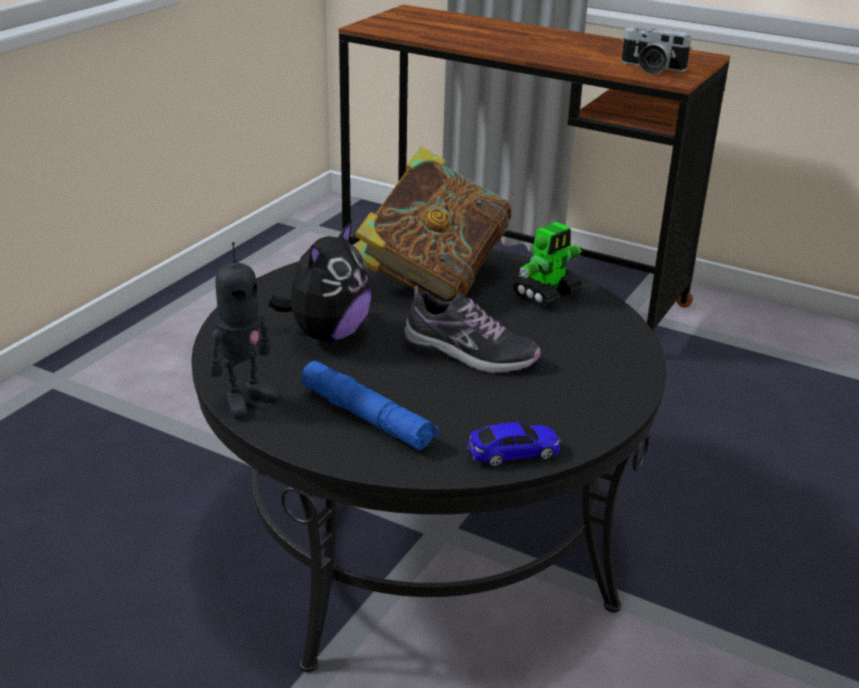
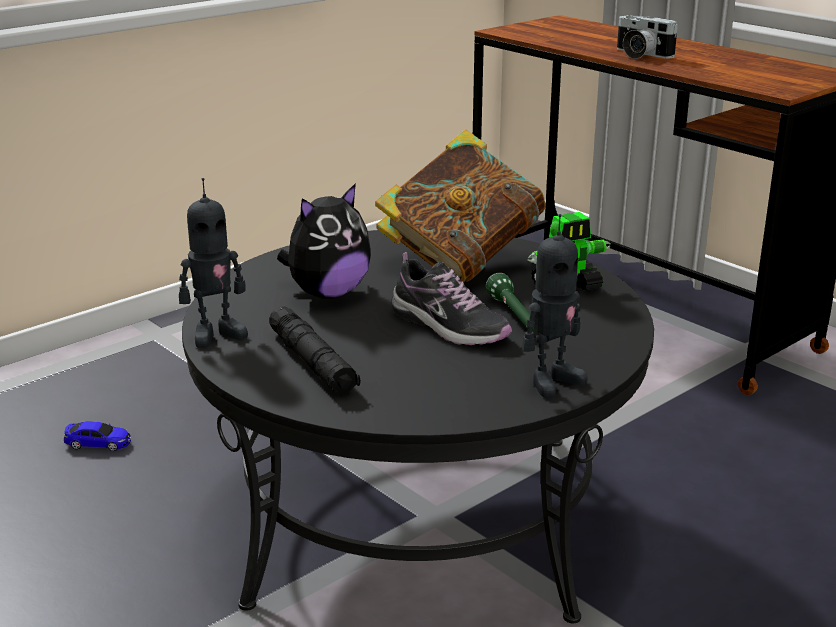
camera: 20 degrees right, 5 degrees down
blue flashlight [301,361,440,450] -> black flashlight [269,306,361,395]
toy car [468,422,561,467] -> toy car moved to [63,421,131,451]
camera [621,27,692,74] -> camera moved to [617,15,678,59]
none -> green flashlight [486,273,535,332]
none -> toy robot [522,214,588,398]

